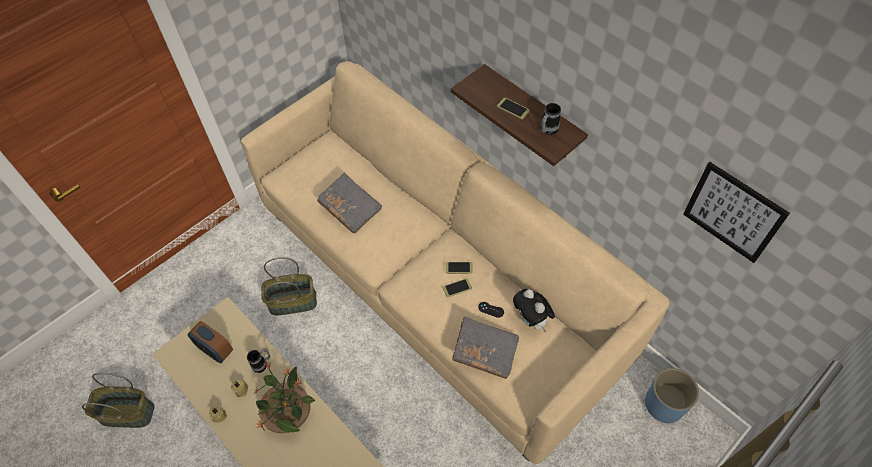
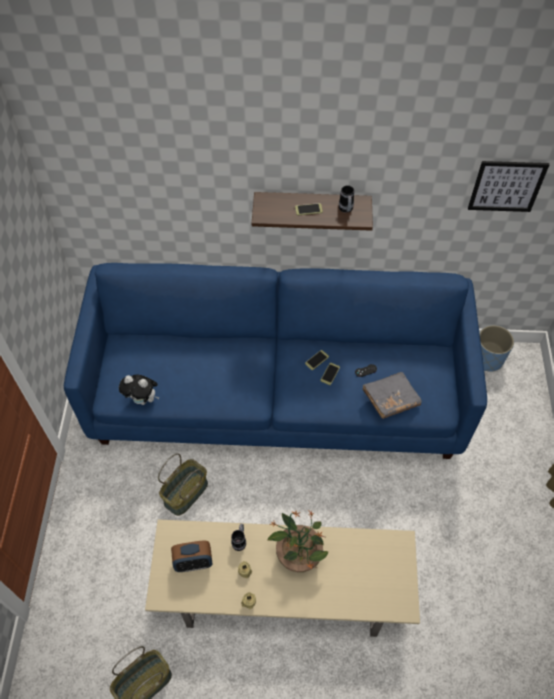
camera: 45 degrees left, 0 degrees up
beige sofa [241,61,670,464] -> blue sofa [64,263,487,459]
grey book [317,173,382,233] -> none
plush toy [513,289,555,332] -> plush toy moved to [119,375,159,405]

